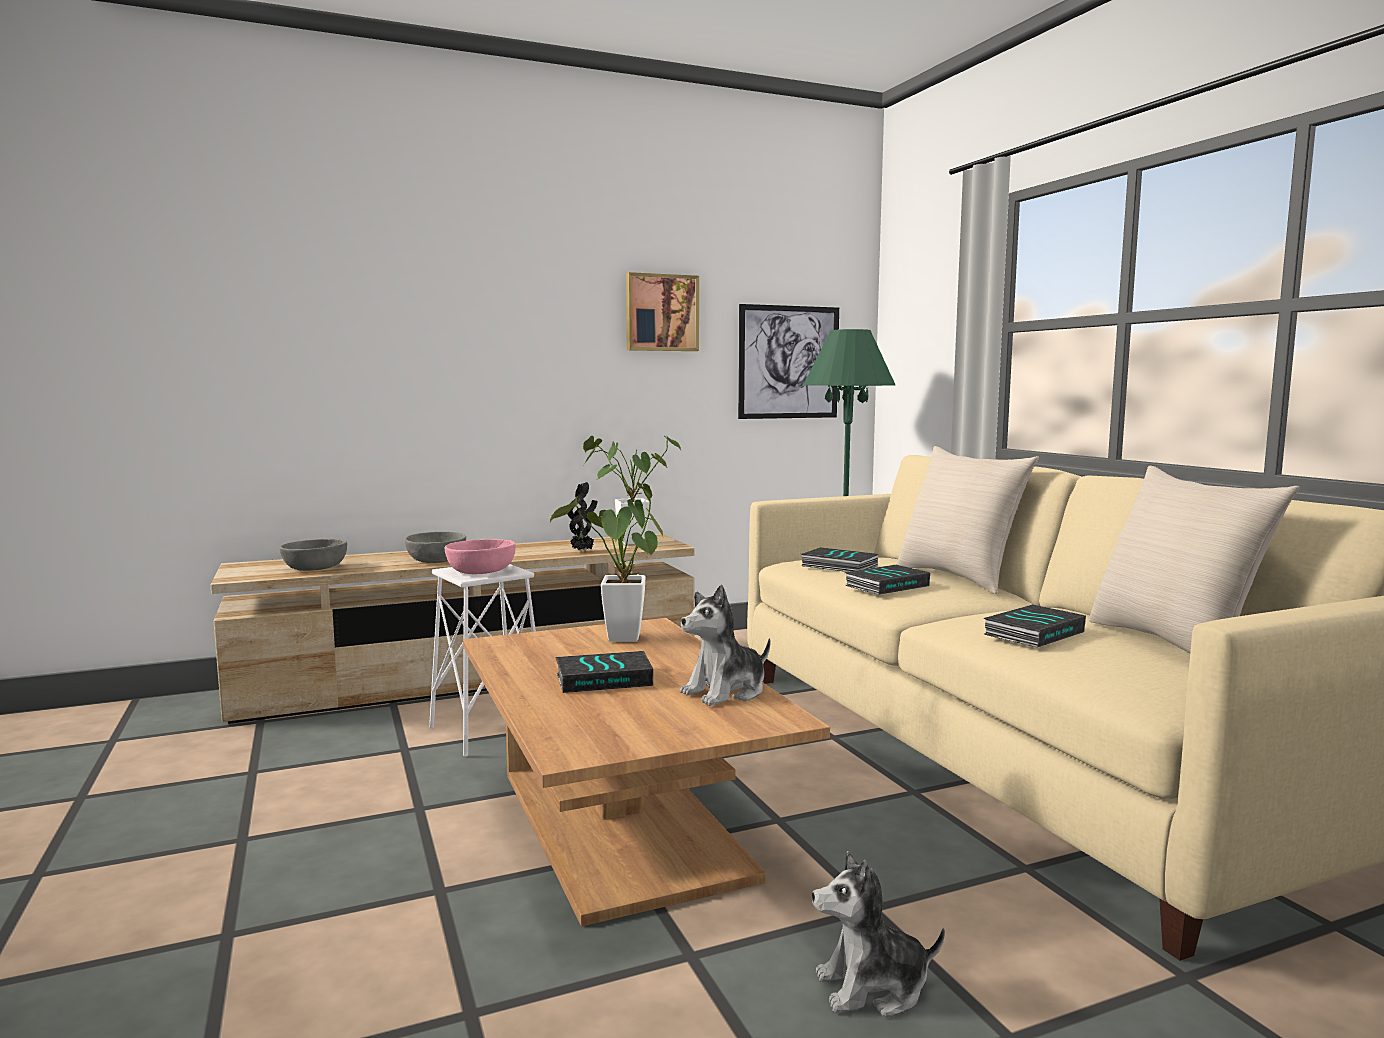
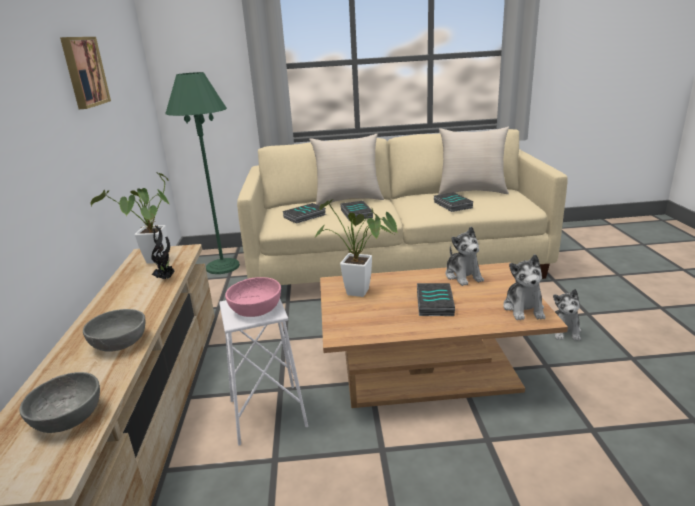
camera: 70 degrees left, 15 degrees up
picture [738,304,839,419] -> none
none -> plush toy [503,254,545,320]

